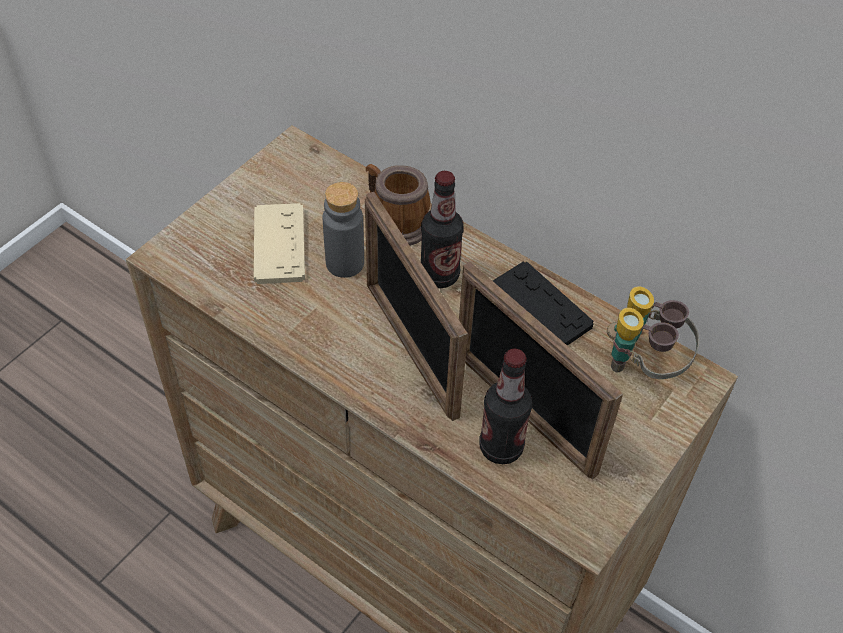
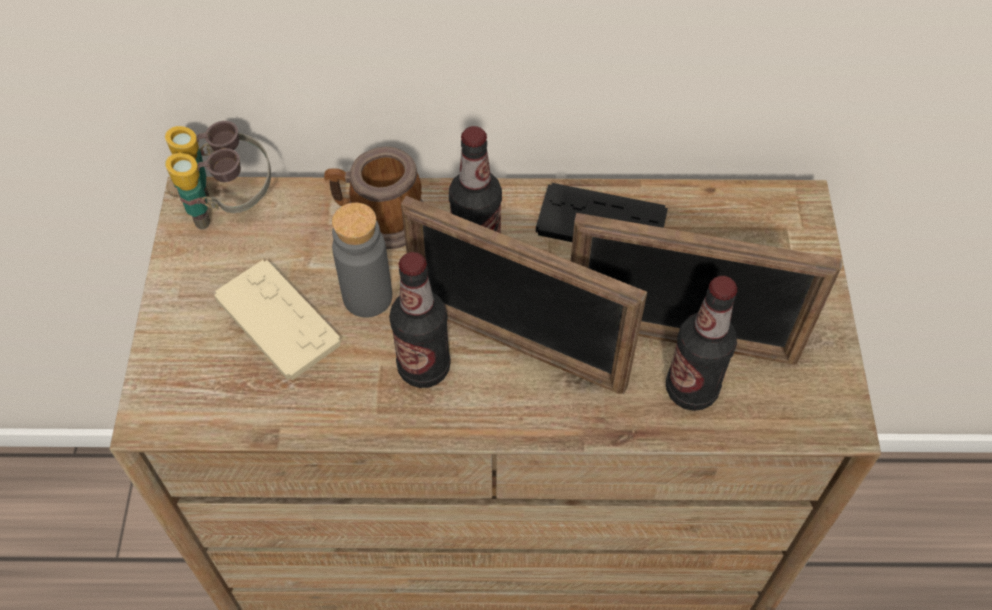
camera: 35 degrees left, 5 degrees up
binoculars [607,287,700,379] -> binoculars moved to [165,121,271,230]
none -> bottle [389,252,451,388]

